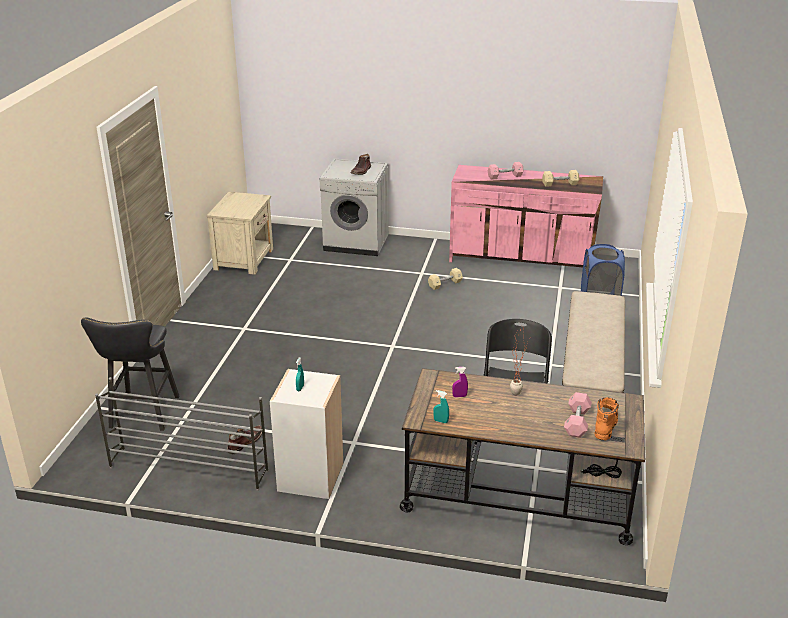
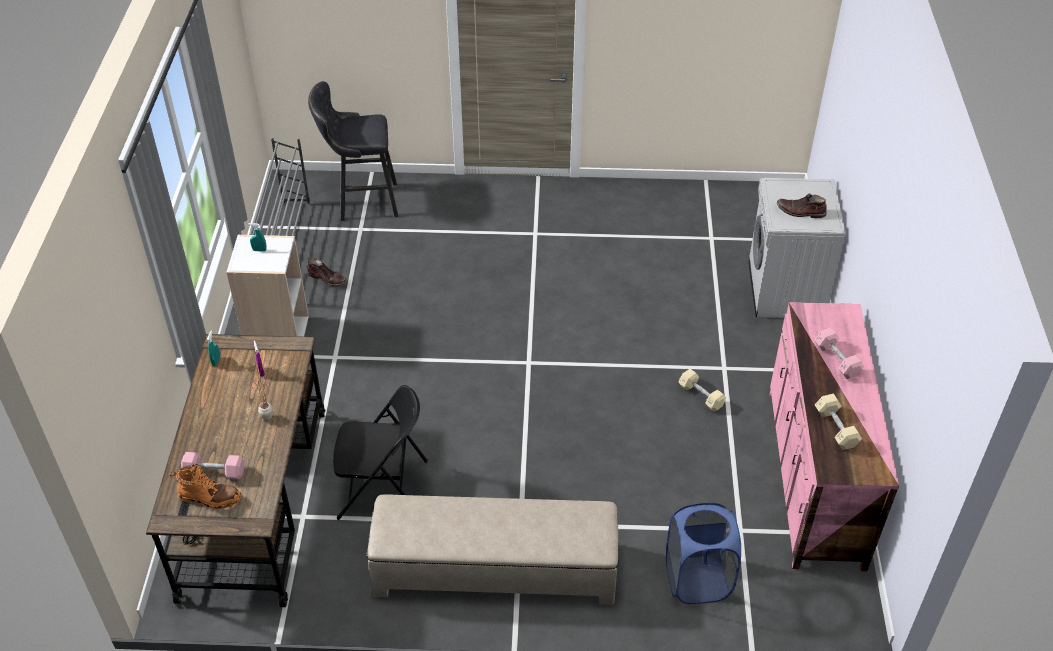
camera: 80 degrees right, 15 degrees up
beige nightstand [207,192,273,275] -> none

